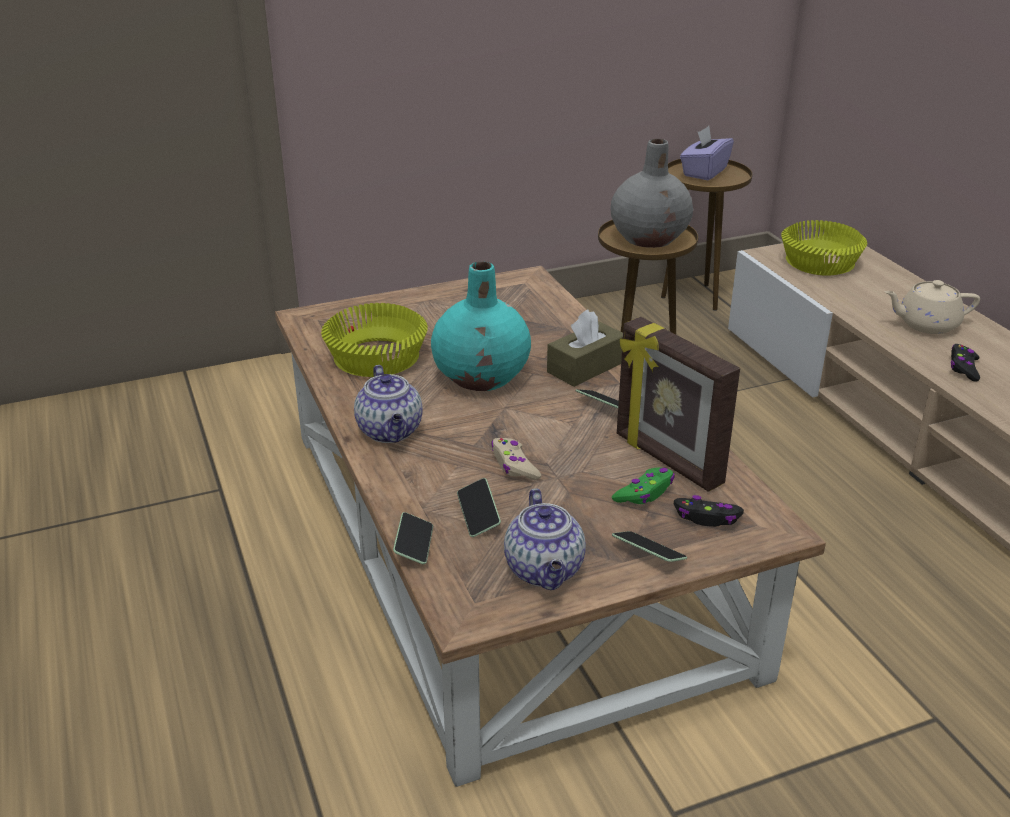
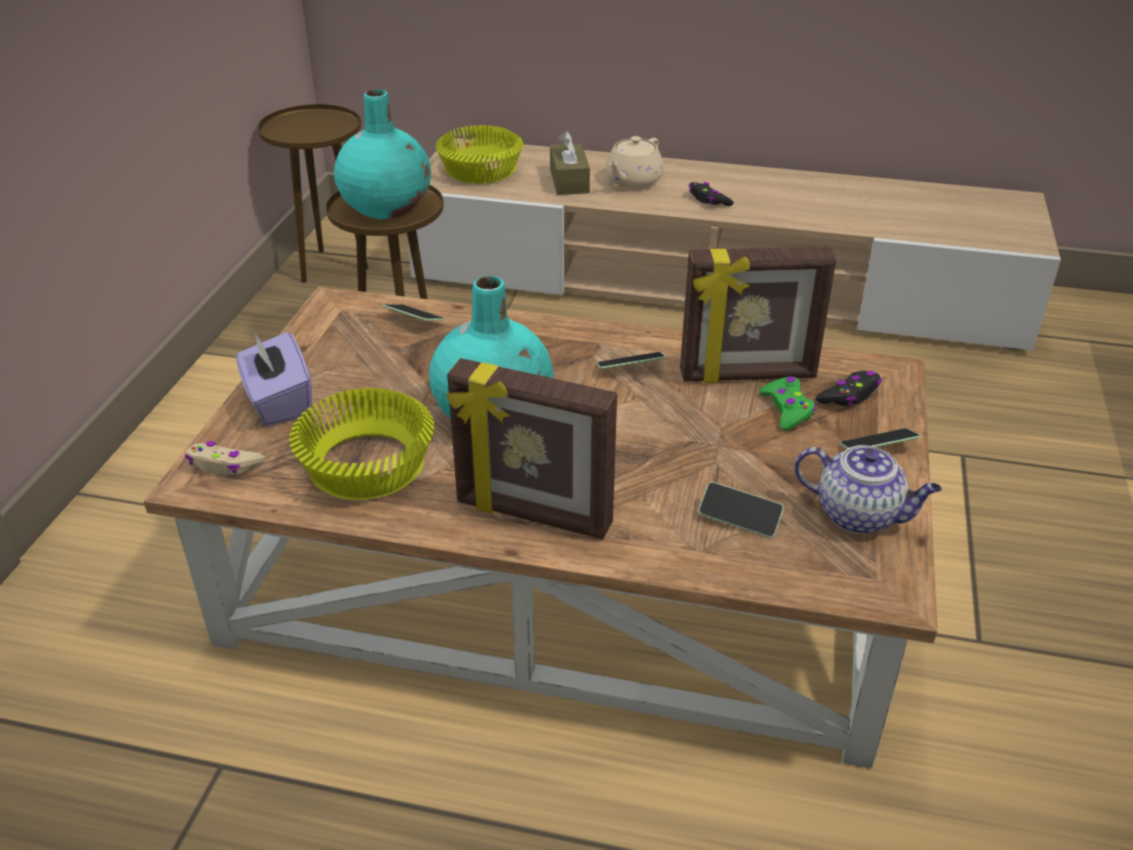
camera: 55 degrees left, 5 degrees up
teapot [354,365,423,443] -> picture frame [447,358,617,540]
phone [393,512,433,564] -> phone moved to [382,304,445,321]
beige game controller [491,438,541,480] -> beige game controller moved to [185,441,265,475]
brown tissue box [547,309,623,387] -> brown tissue box moved to [550,131,590,195]
grey vase [611,139,693,248] -> turquoise vase [334,89,431,219]
purple tissue box [680,126,734,180] -> purple tissue box moved to [236,332,312,426]

